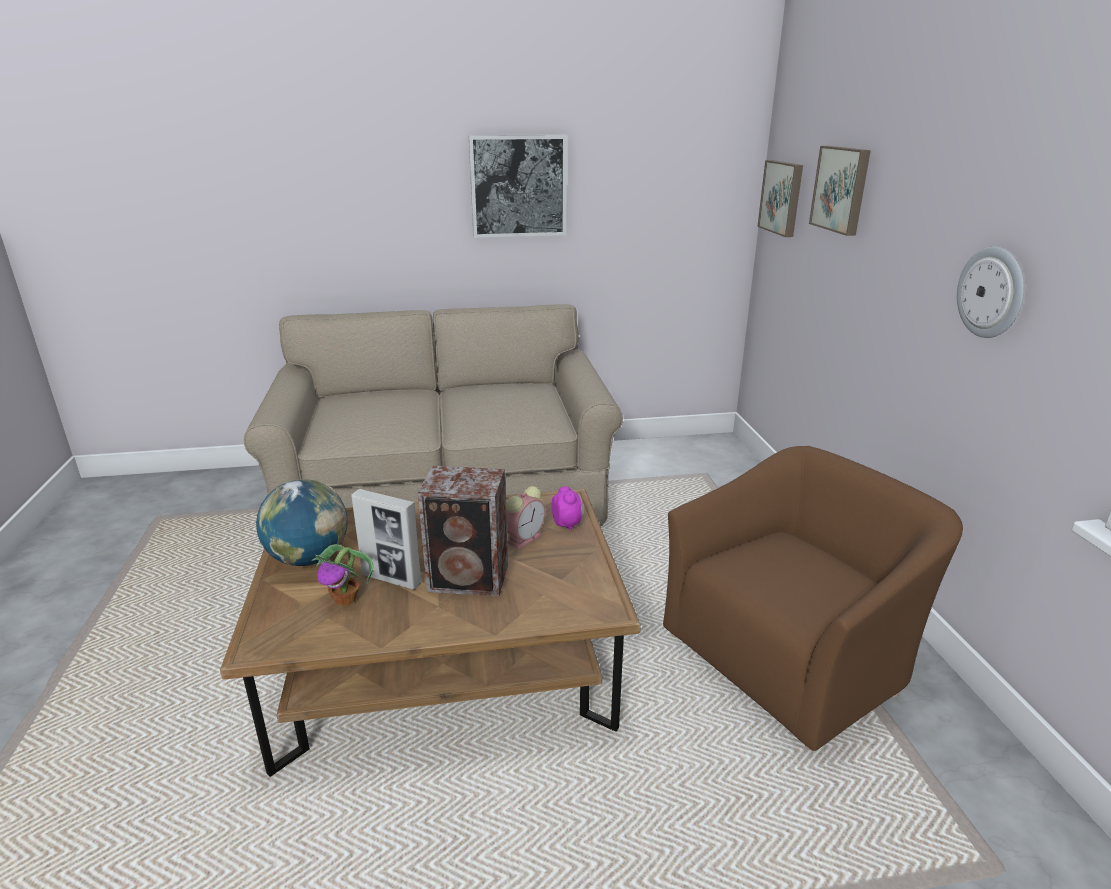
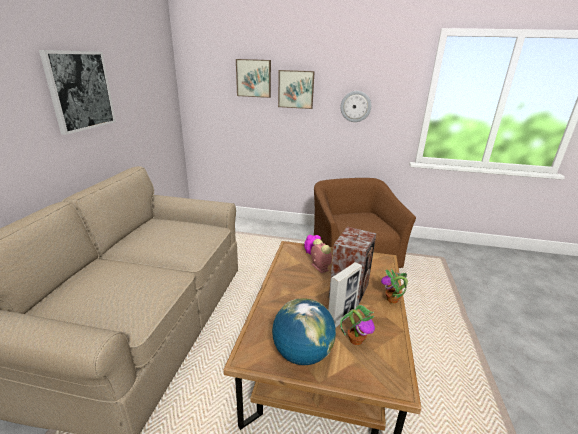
camera: 70 degrees left, 0 degrees up
picture [758,160,803,237] -> picture moved to [278,70,315,109]
none -> potted plant [381,269,408,304]

